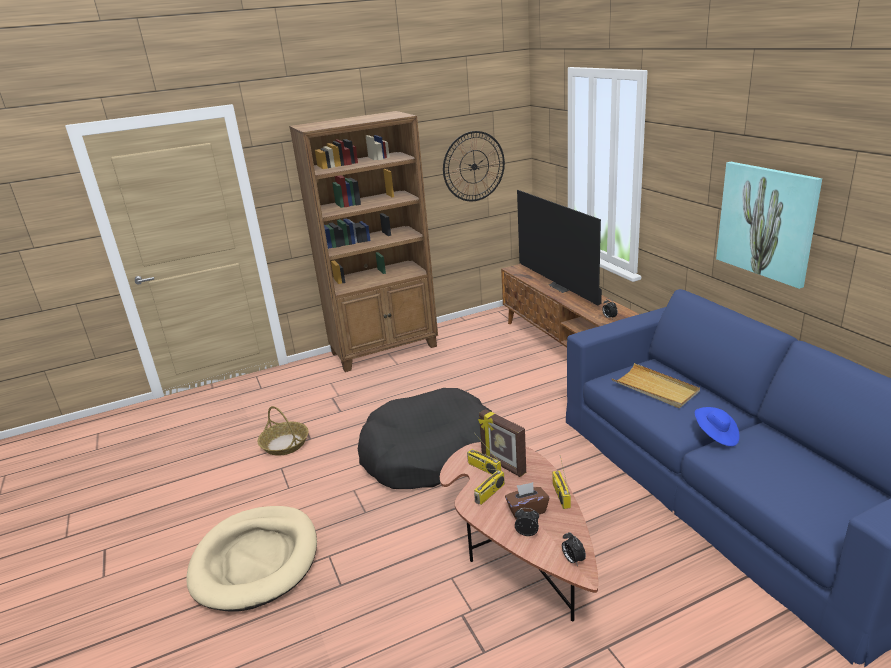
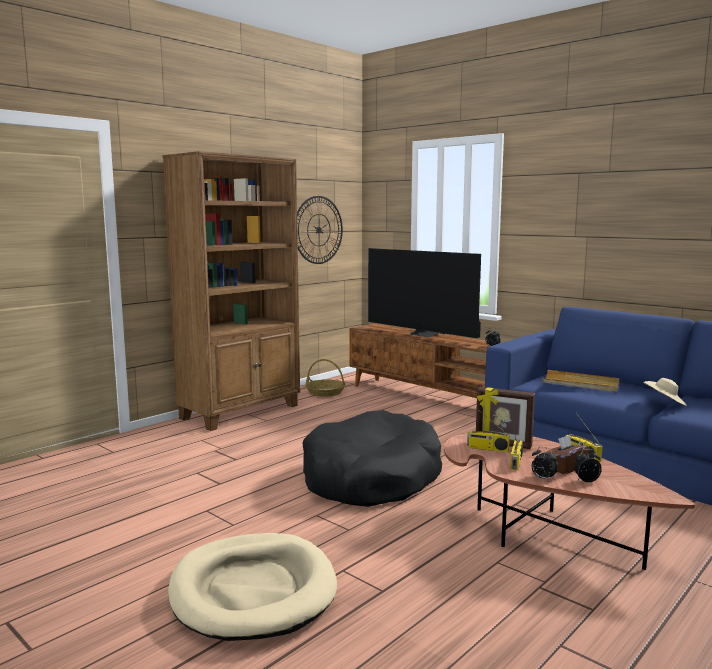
camera: 25 degrees left, 15 degrees down
basket [257,406,309,456] -> basket moved to [305,359,345,397]
alarm clock [562,532,586,566] -> alarm clock moved to [531,447,558,480]
blue hat [695,407,740,446] -> beige hat [643,378,687,406]
picture [716,162,822,289] -> none

